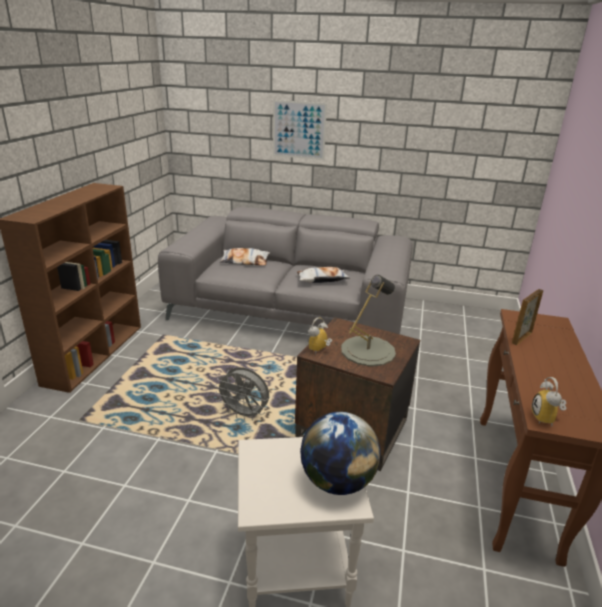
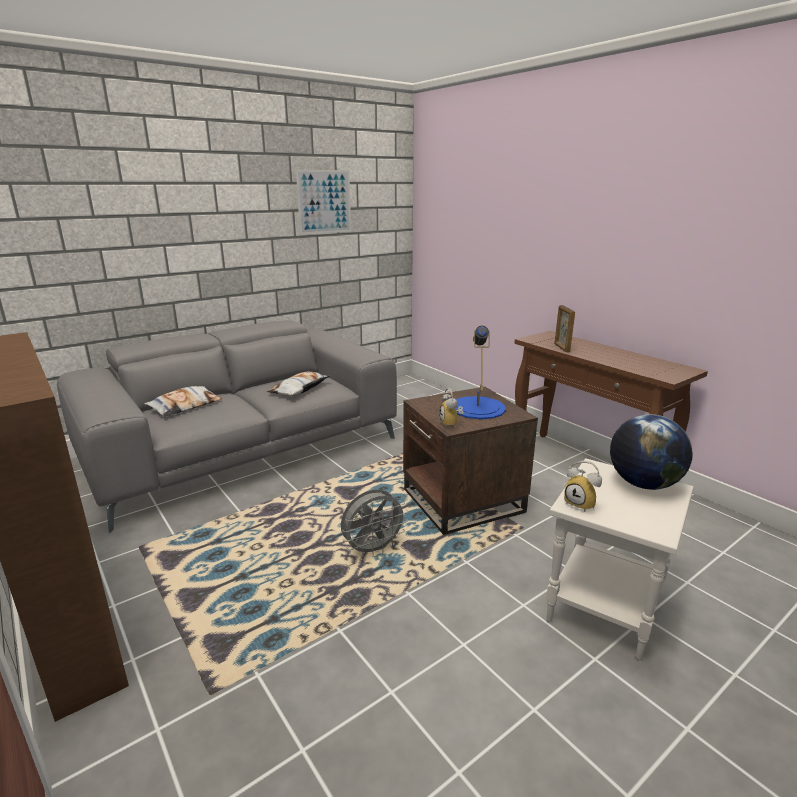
camera: 50 degrees left, 5 degrees down
picture [273,100,327,160] -> picture moved to [296,169,351,235]
grey table lamp [341,275,396,366] -> blue table lamp [456,326,506,419]
alarm clock [532,377,566,426] -> alarm clock moved to [564,461,602,512]

